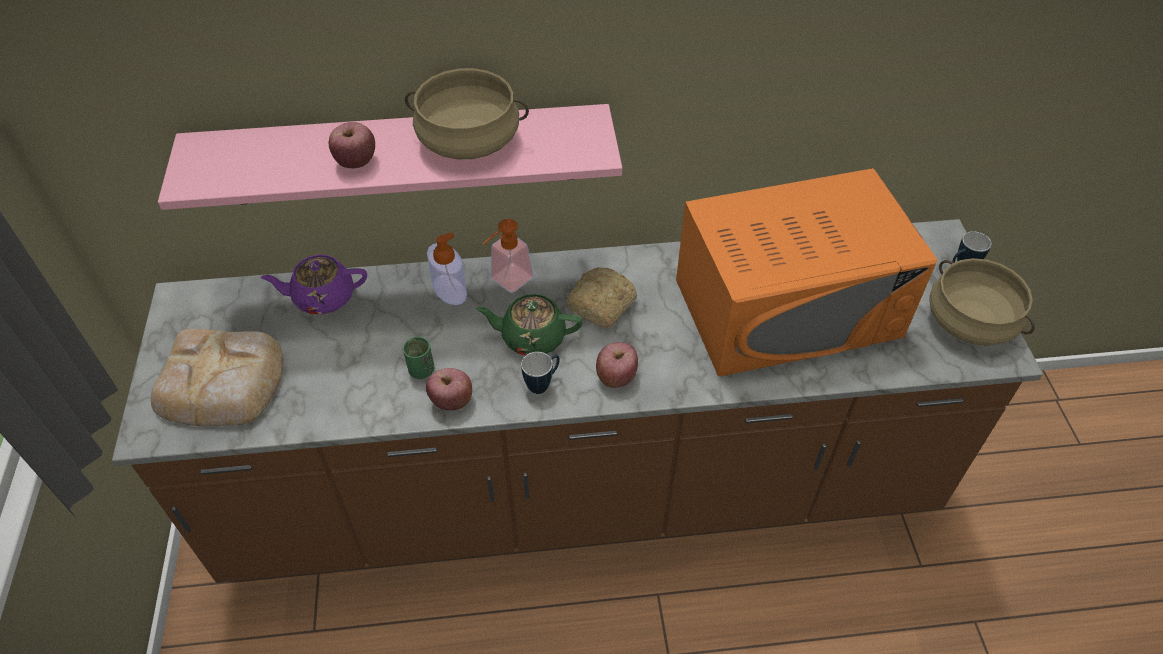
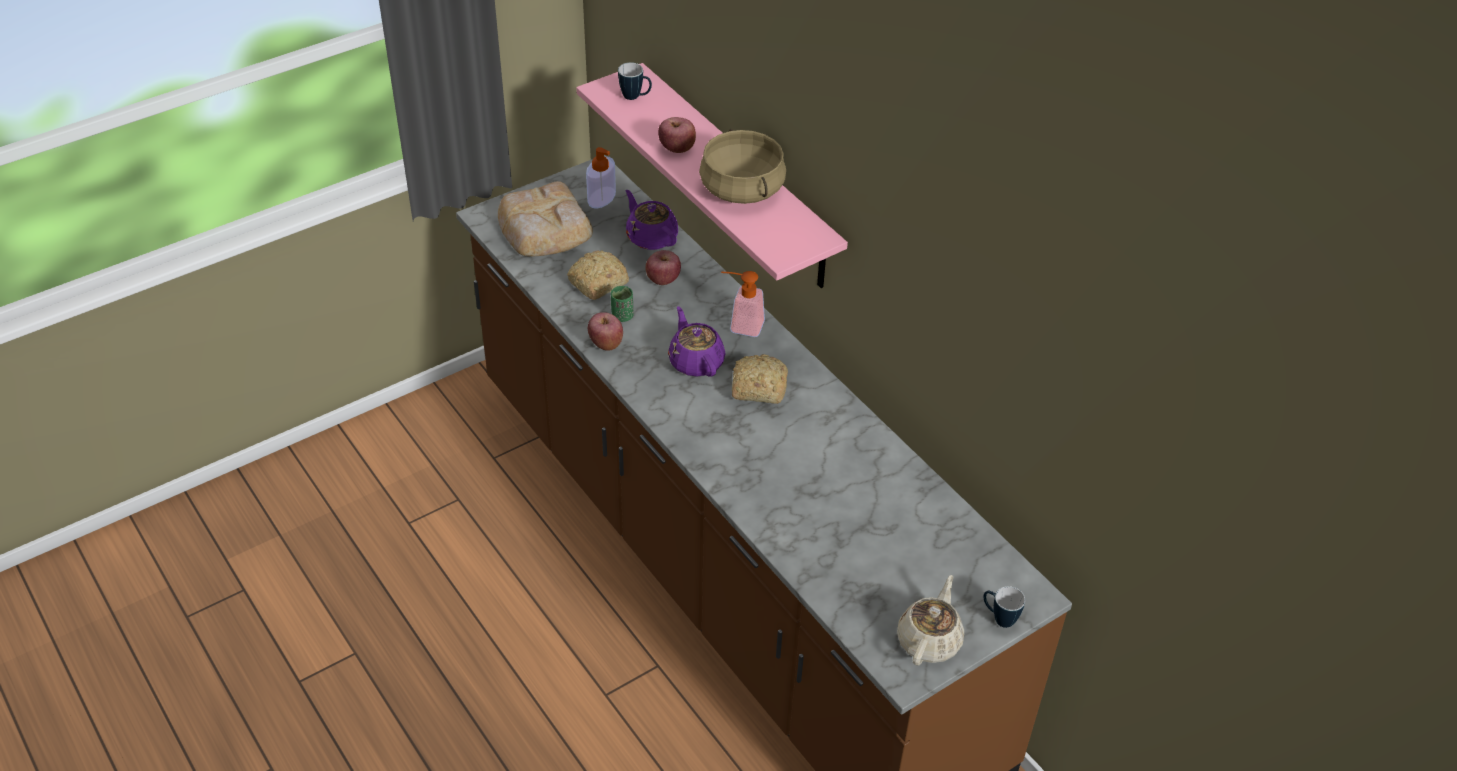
camera: 60 degrees right, 5 degrees down
soap dispenser [427,232,467,305] -> soap dispenser moved to [586,147,616,209]
green teapot [476,294,583,355] -> purple teapot [668,306,725,377]
mug [521,352,560,394] -> mug moved to [618,62,652,100]
apple [596,342,638,388] -> apple moved to [646,250,681,285]
orange microwave [676,168,937,376] -> none
beige cooking pot [929,258,1035,346] -> beige teapot [897,575,964,666]
none -> bread [567,250,629,300]

